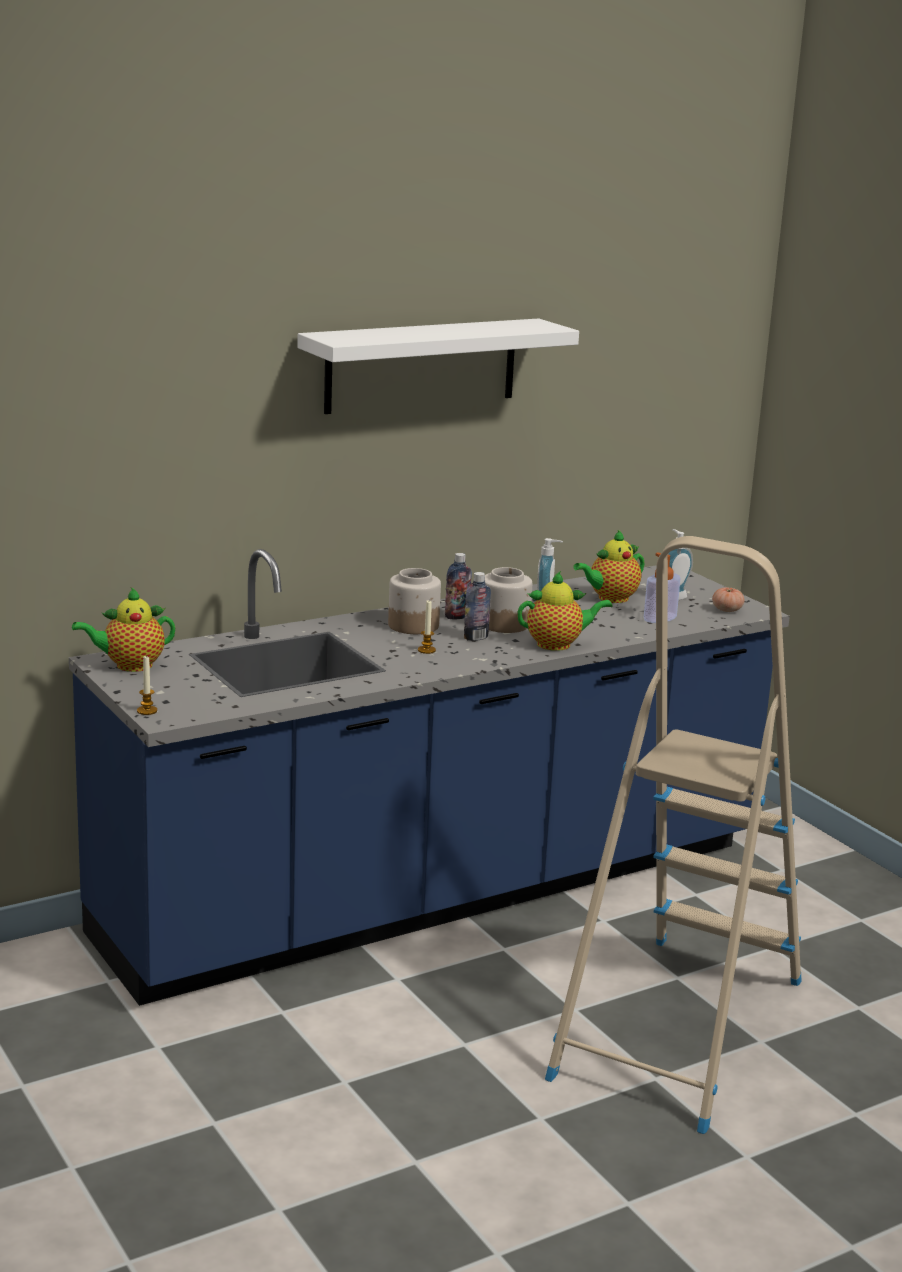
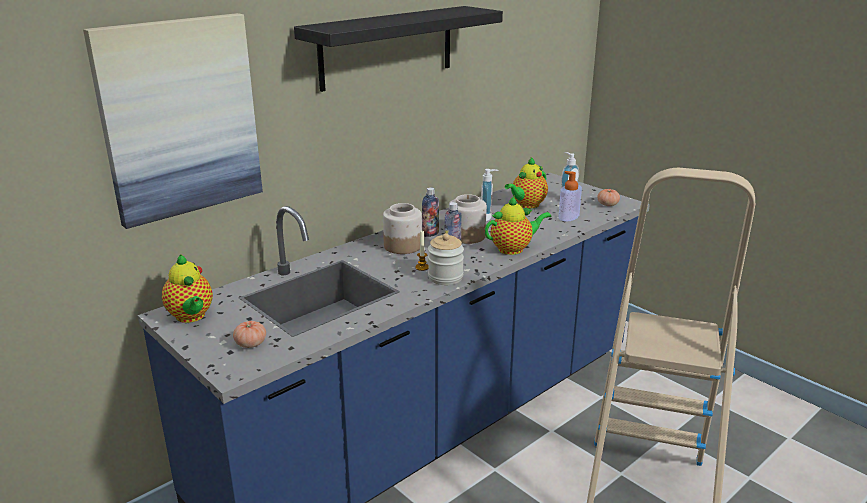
camera: 10 degrees left, 5 degrees up
teapot [72,587,175,672] -> teapot turned 90 degrees counterclockwise [162,254,213,323]
candle [137,656,157,715] -> none
white shelf [297,318,579,414] -> black shelf [294,6,503,92]
none -> picture [83,13,263,229]
none -> tomato [233,321,266,348]
none -> jar [428,233,464,285]

